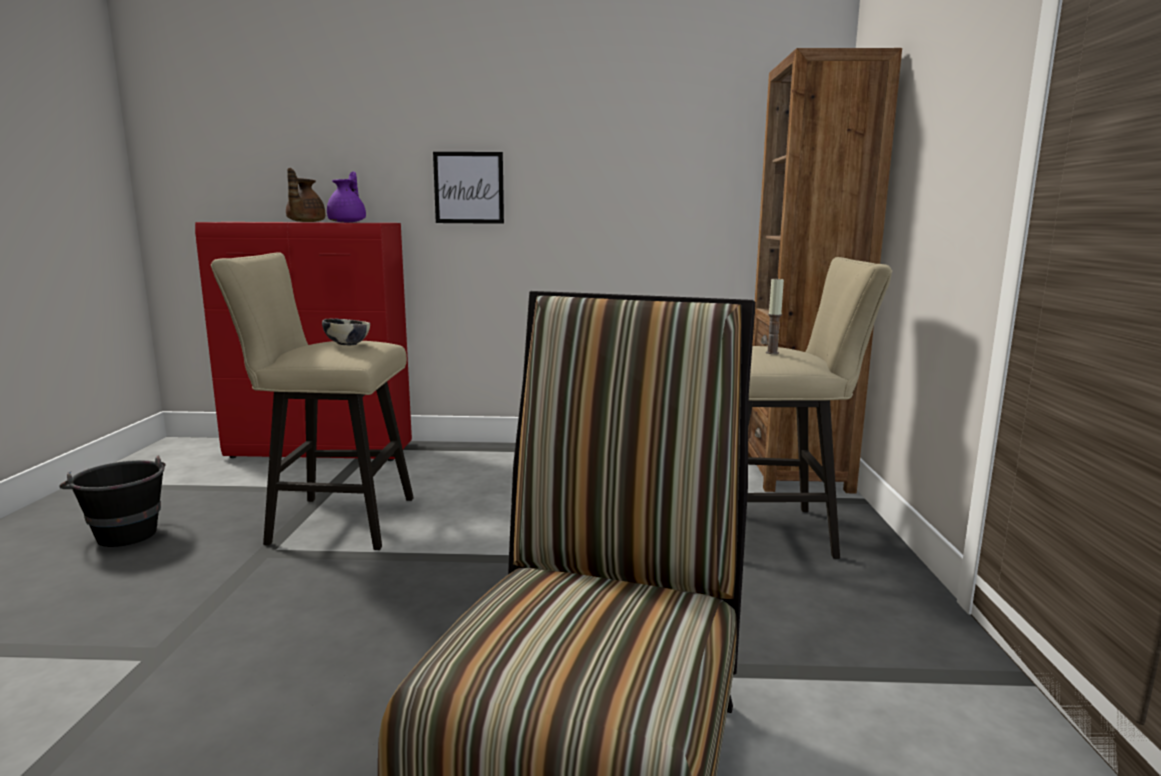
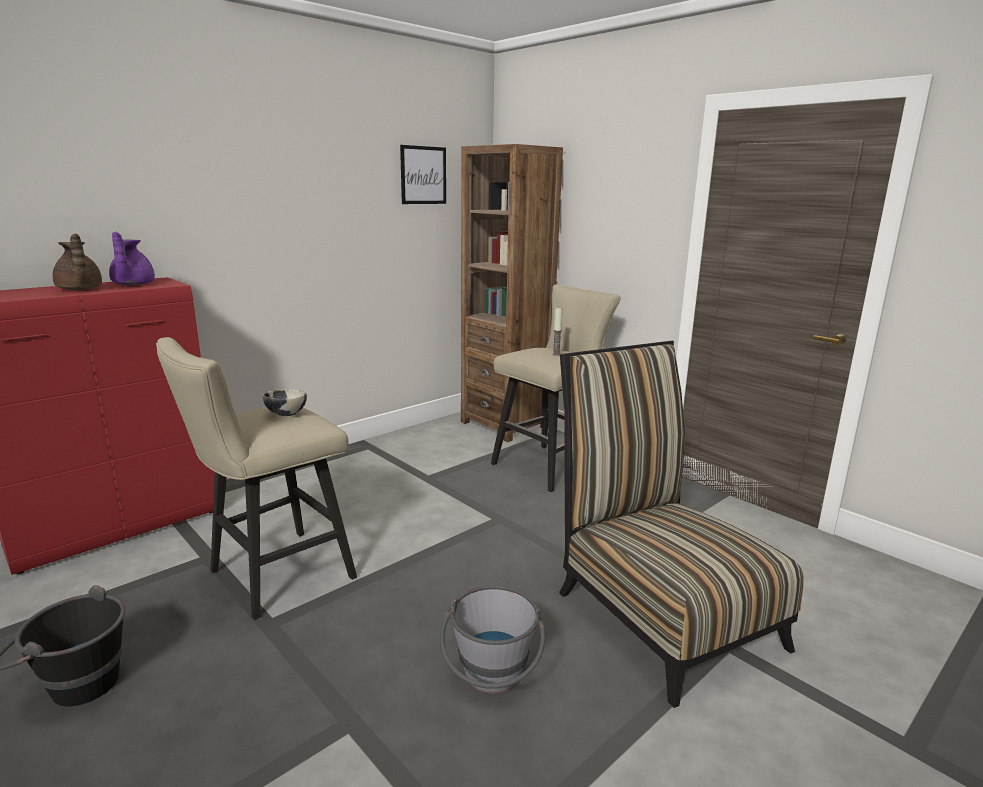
camera: 45 degrees left, 5 degrees up
purple teapot [327,171,366,222] -> purple teapot turned 150 degrees counterclockwise [109,232,155,285]
picture [433,152,504,224] -> picture moved to [400,145,446,204]
none -> grey bucket [440,585,545,694]

